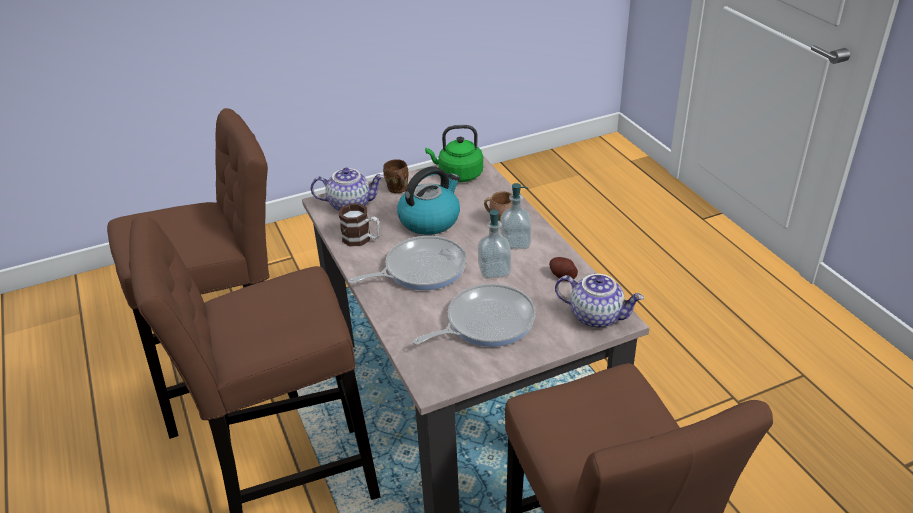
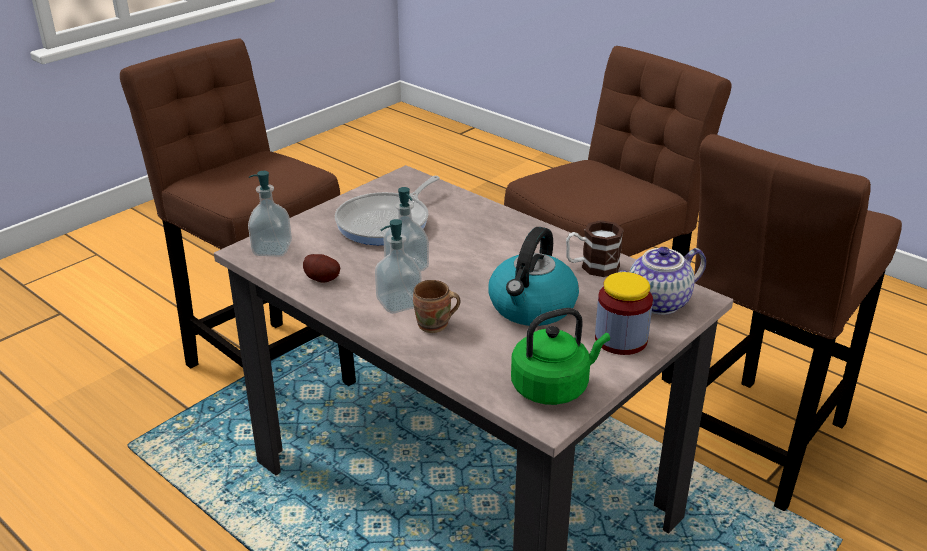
camera: 155 degrees right, 5 degrees down
frying pan [348,236,467,290] -> none
brown mug [383,159,408,193] -> jar [595,272,653,355]
teapot [555,274,644,328] -> soap dispenser [248,171,292,256]

